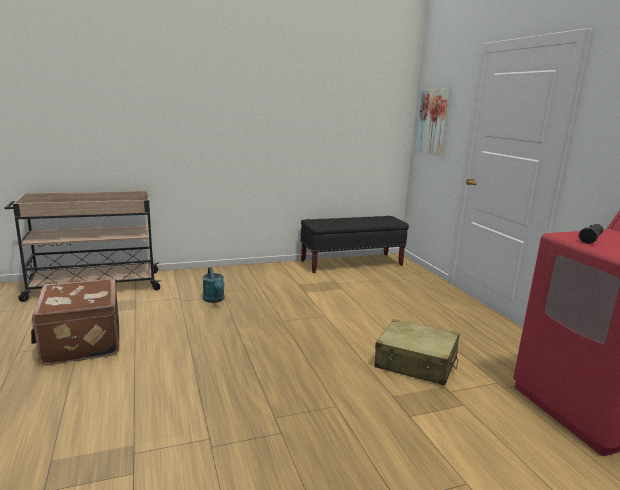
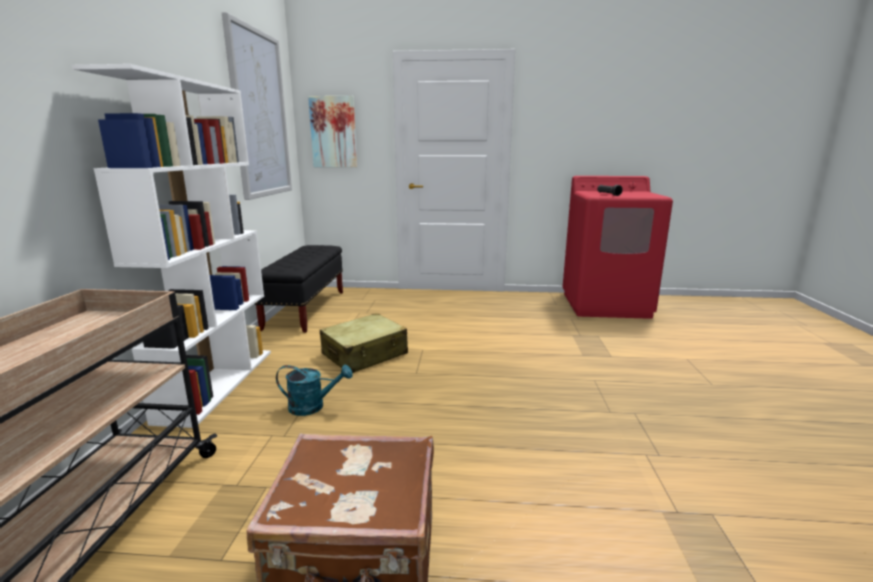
camera: 65 degrees left, 0 degrees up
beige suitcase [375,319,459,386] -> beige suitcase moved to [320,313,408,373]
none -> white bookcase [72,64,271,428]
none -> picture [222,12,292,200]

